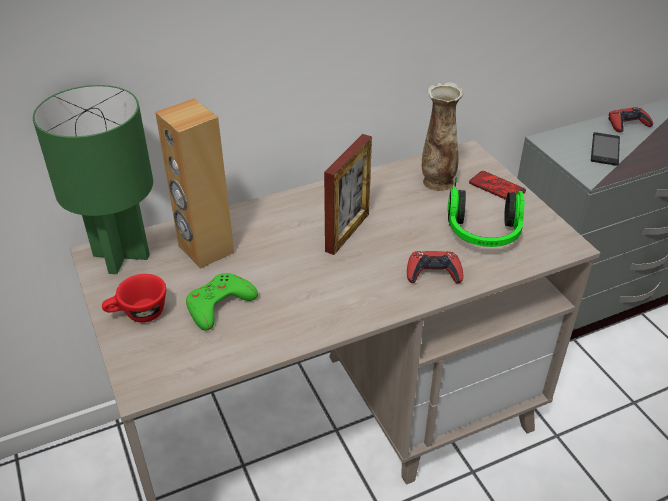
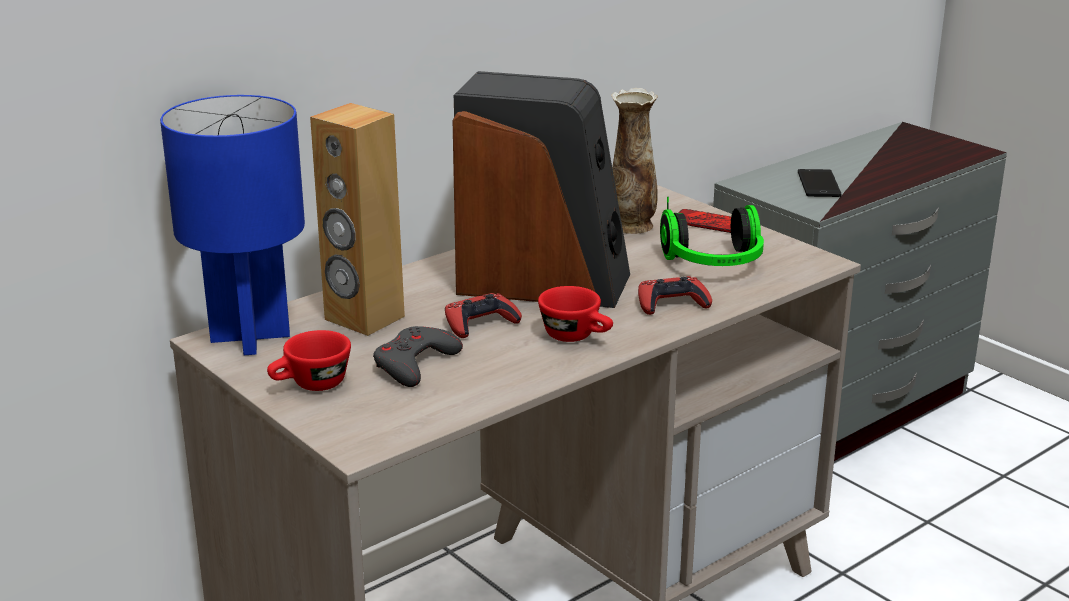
camera: 15 degrees left, 15 degrees down
green table lamp [33,85,153,274] -> blue table lamp [160,95,305,355]
green game controller [186,273,258,331] -> grey game controller [373,326,463,387]
picture frame [324,134,372,255] -> speaker [453,71,630,308]
red game controller [609,107,653,132] -> red game controller moved to [445,293,522,338]
none -> red cup [538,286,613,342]

